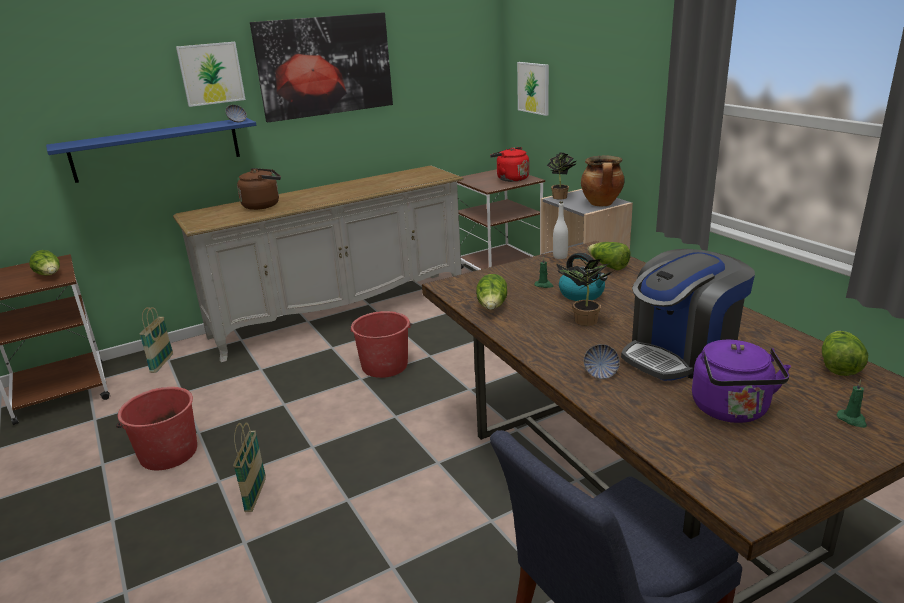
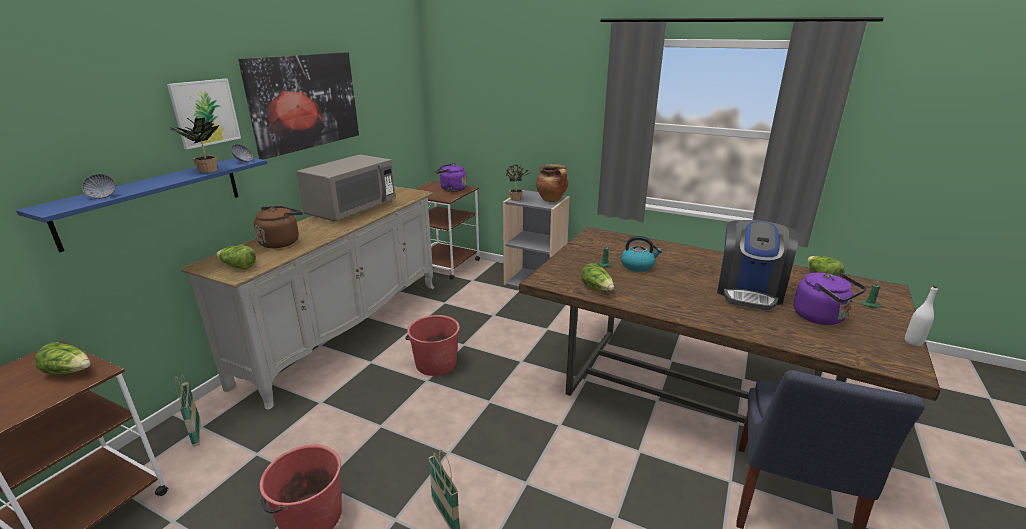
camera: 35 degrees left, 0 degrees up
red kettle [490,147,529,182] -> purple kettle [435,163,467,192]
picture [517,62,549,116] -> none
white bottle [553,201,568,259] -> white bottle moved to [905,285,938,346]
potted plant [556,258,615,326] -> potted plant moved to [170,117,220,173]
bowl [584,344,620,379] -> bowl moved to [82,174,116,199]
lettuce [587,242,631,270] -> lettuce moved to [216,245,256,269]
none -> grey microwave [297,154,395,221]

